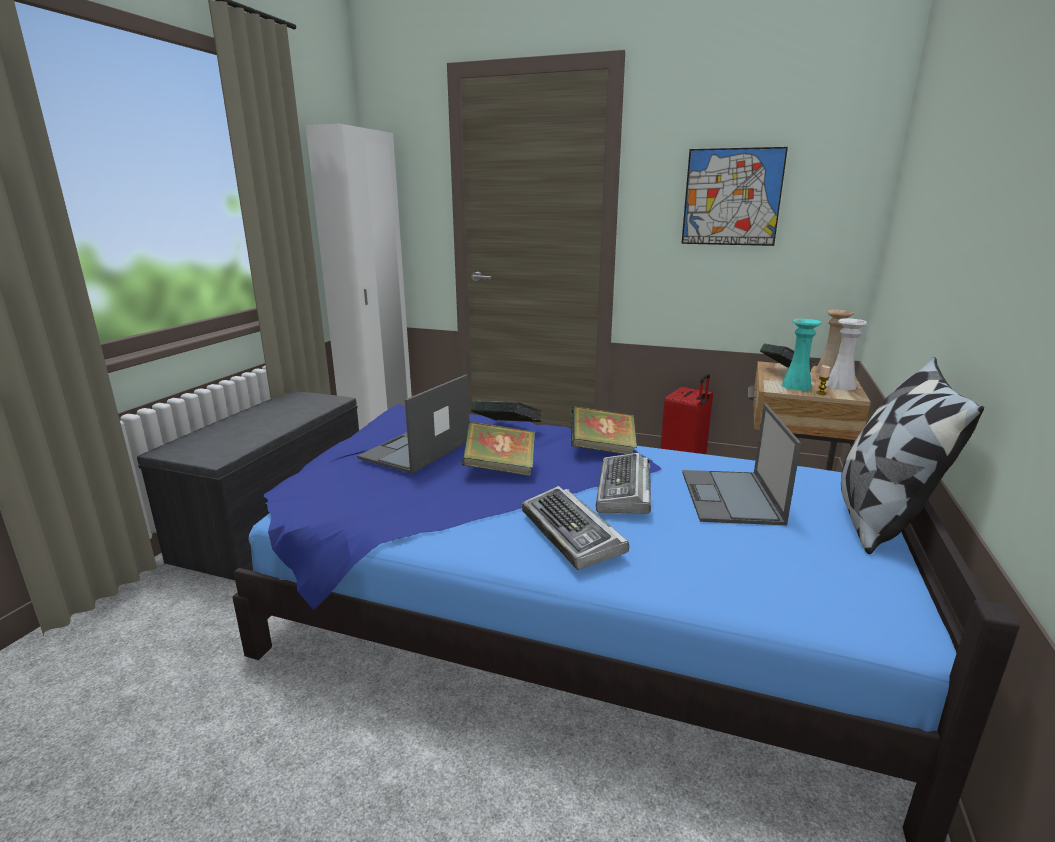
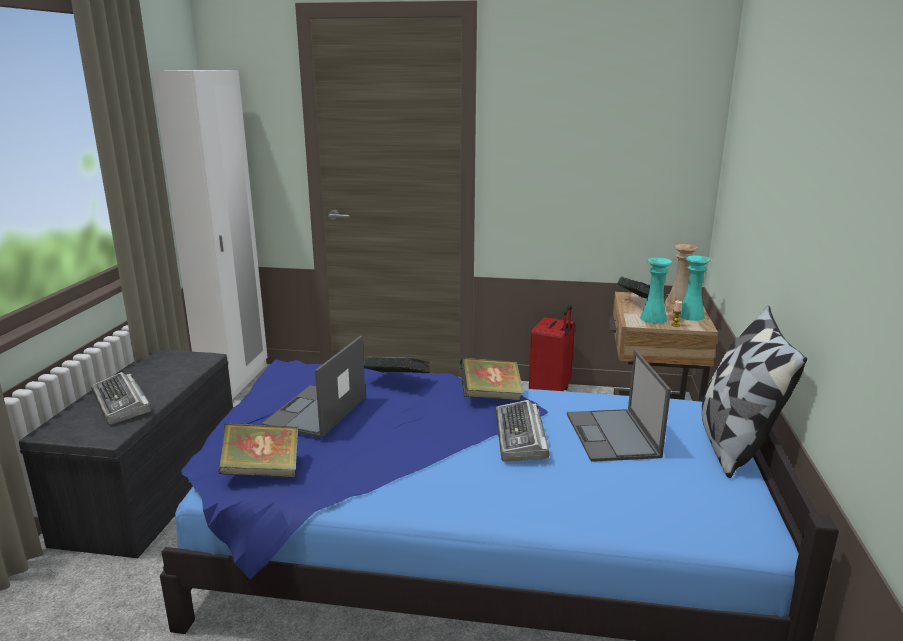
camera: 10 degrees left, 0 degrees up
book [462,421,535,476] -> book moved to [218,423,299,477]
keyboard [522,486,629,570] -> keyboard moved to [91,372,152,425]
picture [681,147,788,246] -> none
white vase [825,318,868,390] -> turquoise vase [679,255,711,321]

